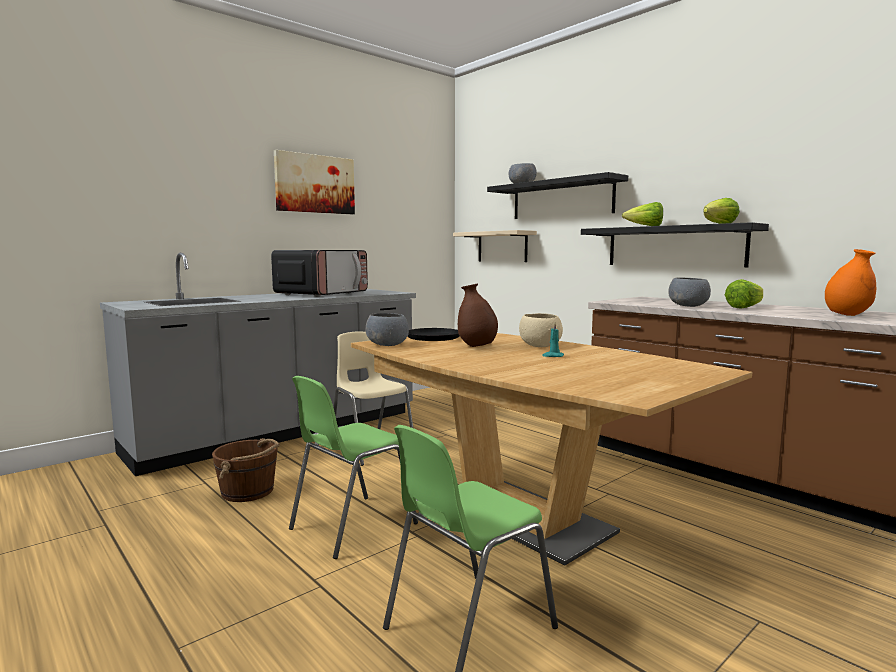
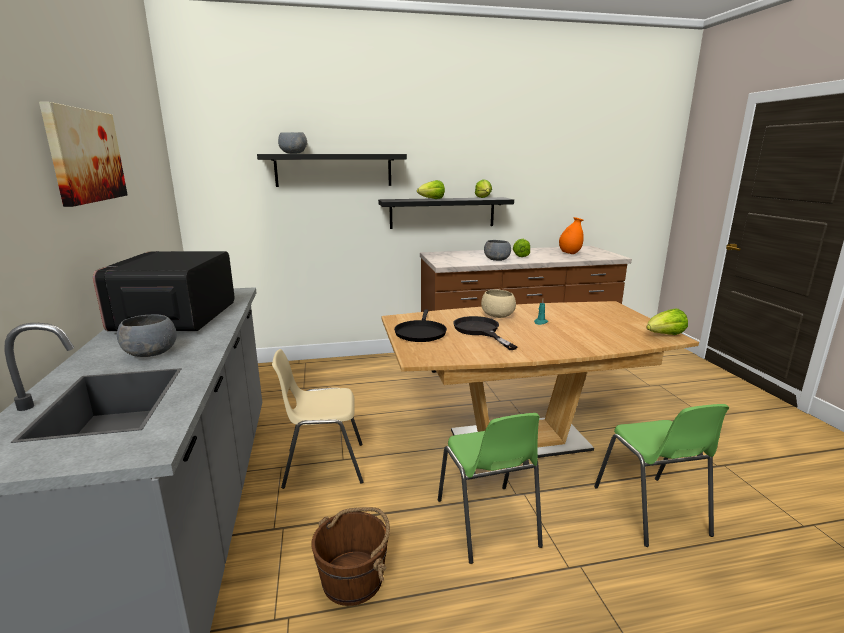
camera: 60 degrees left, 10 degrees up
microwave [271,250,368,297] -> microwave turned 150 degrees counterclockwise [93,251,234,331]
grey bowl [366,313,409,346] -> grey bowl moved to [117,315,177,357]
beige shelf [453,230,537,262] -> none
brown vase [458,284,498,347] -> black frying pan [453,316,518,350]
none -> lettuce [646,308,688,335]

